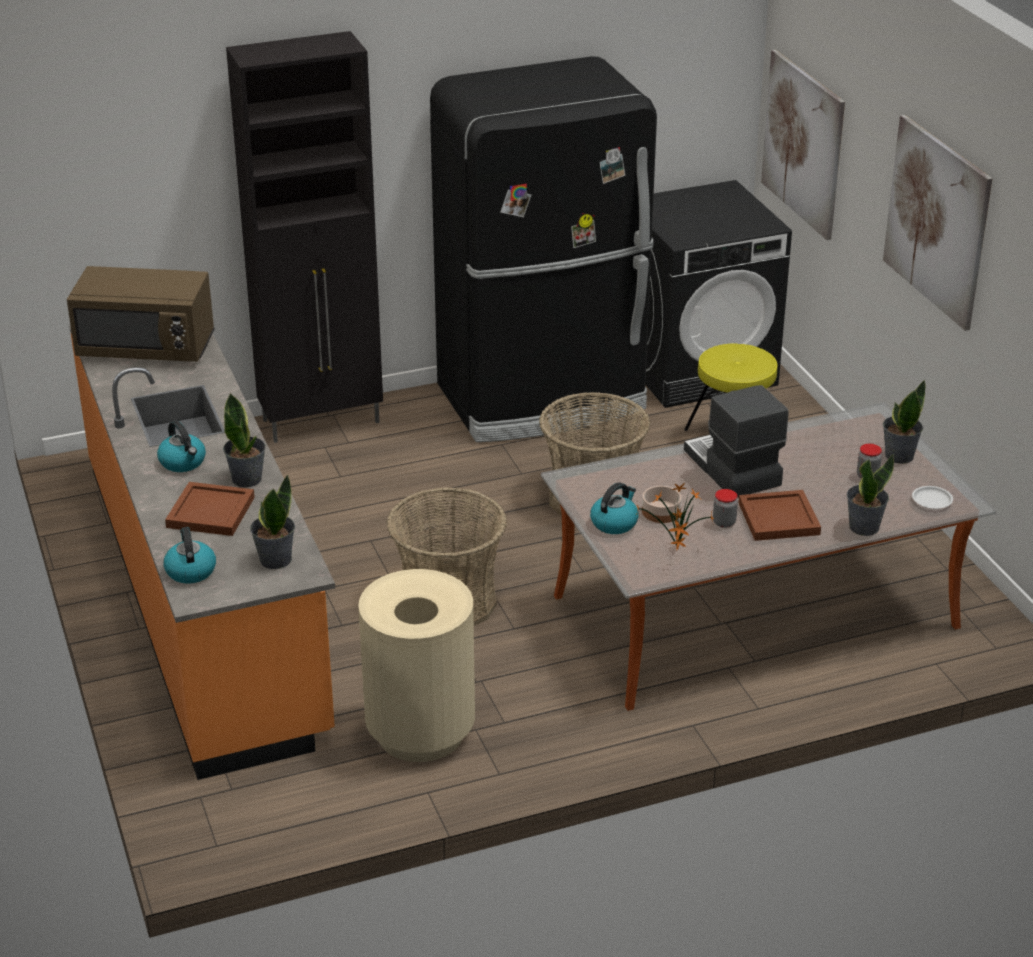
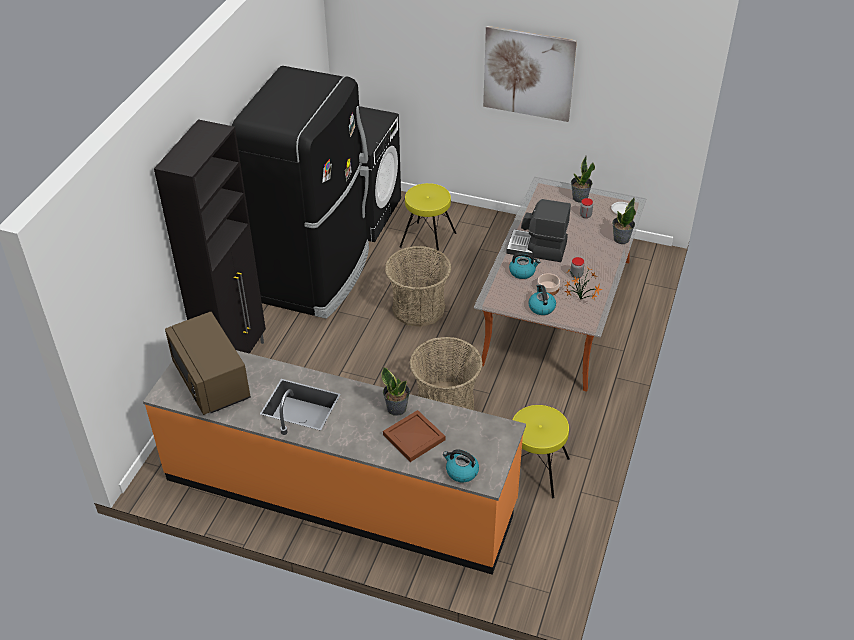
camera: 50 degrees left, 10 degrees up
brown microwave [67,266,215,362] -> brown microwave turned 105 degrees clockwise [165,312,251,415]
kettle [157,421,206,472] -> kettle moved to [509,252,540,279]
potted plant [250,475,295,569] -> none
beige trash can [358,569,475,762] -> yellow stool [513,405,570,498]
brown tray [738,490,821,541] -> none
picture [761,50,845,240] -> none

